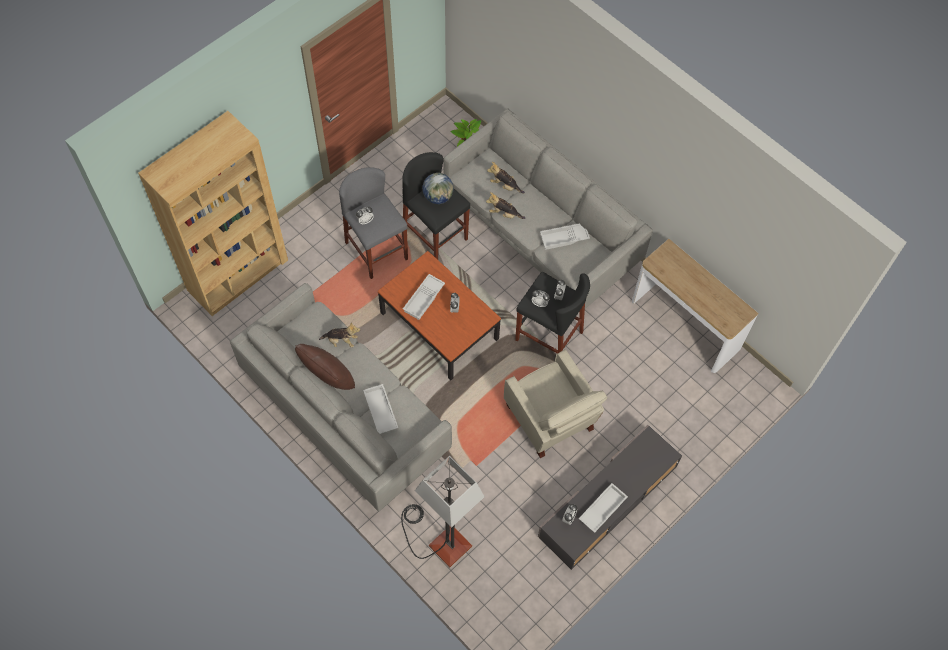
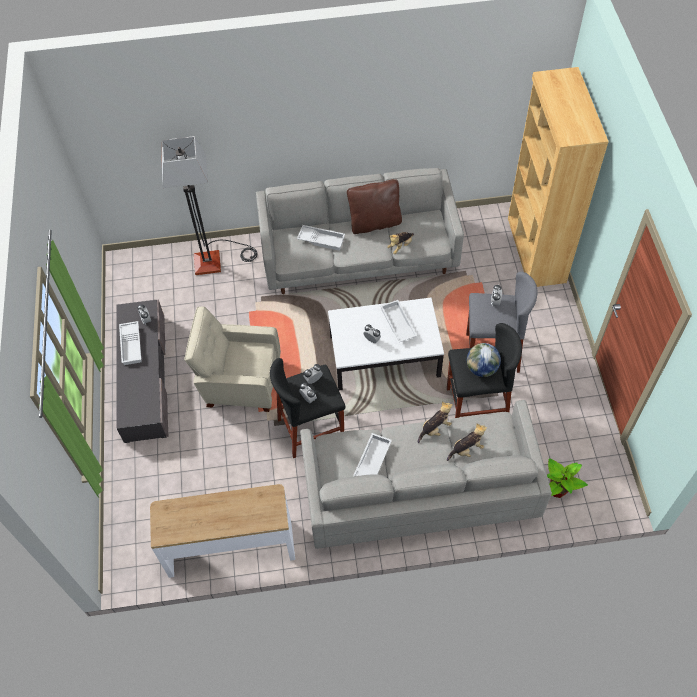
camera: 130 degrees right, 5 degrees down
brown coffee table [378,251,501,380] -> white coffee table [328,298,444,391]

